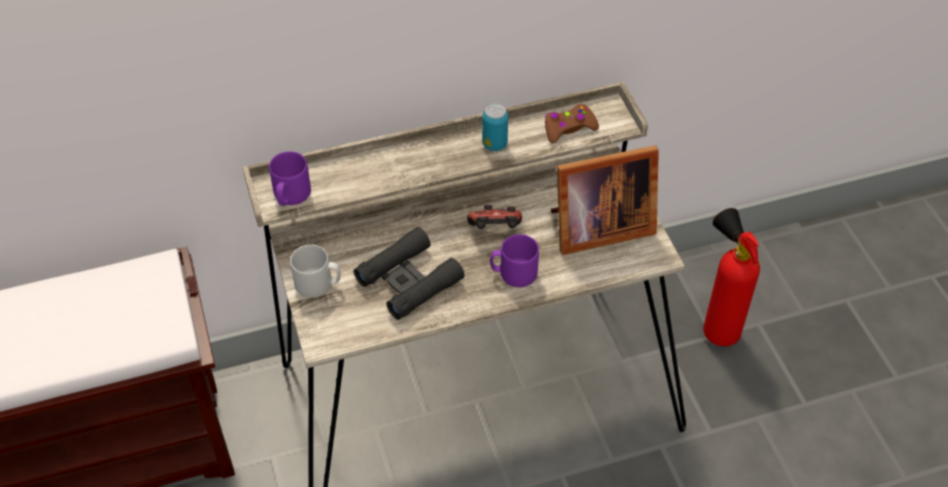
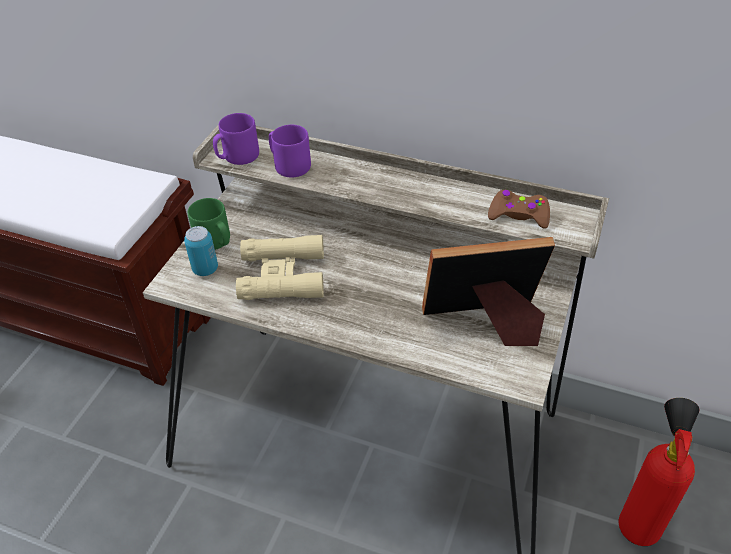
camera: 40 degrees right, 5 degrees down
grey mug [290,244,341,298] -> green mug [188,198,230,250]
black binoculars [354,227,464,320] -> beige binoculars [236,235,324,300]
game controller [467,205,522,229] -> none
can [482,104,508,151] -> can moved to [184,226,218,276]
purple mug [490,234,539,287] -> purple mug moved to [269,125,311,178]
picture frame [550,145,659,255] -> picture frame turned 150 degrees clockwise [422,237,555,346]

